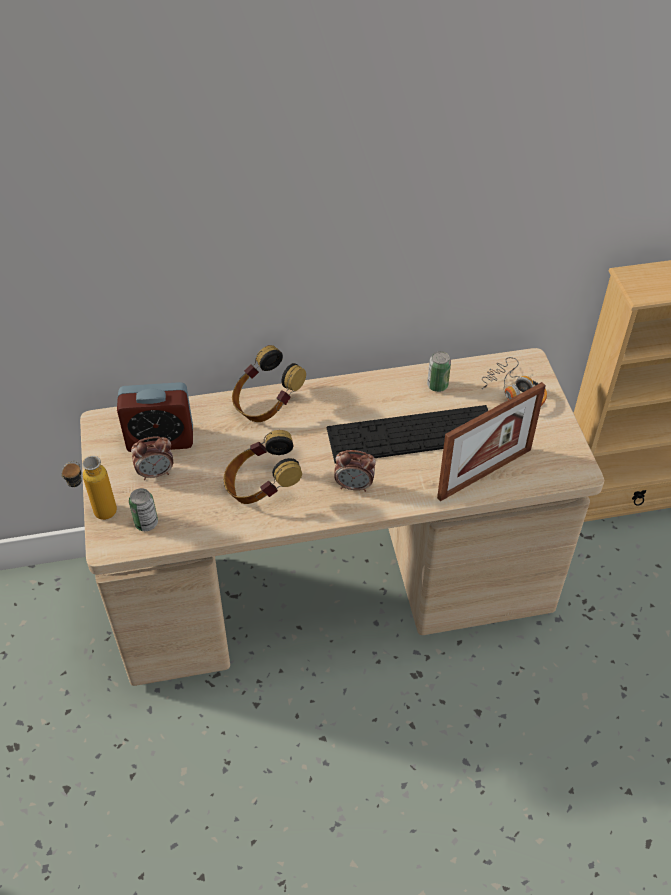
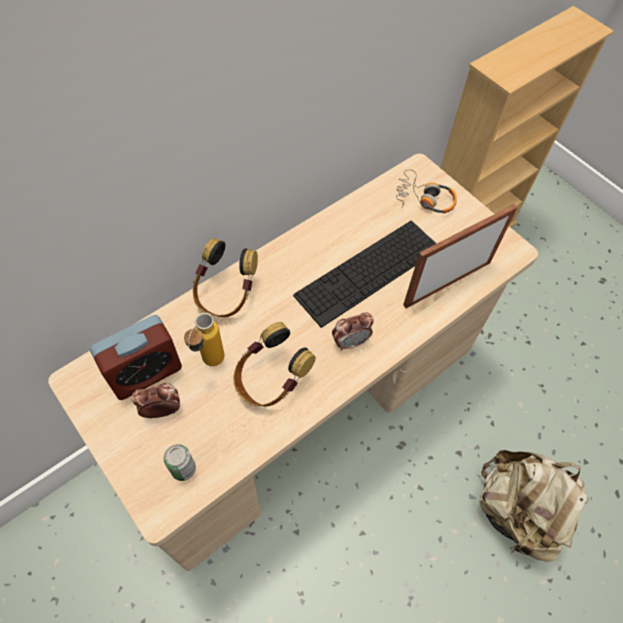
camera: 30 degrees left, 10 degrees up
bottle [61,456,117,520] -> bottle moved to [184,313,224,366]
alarm clock [131,436,173,480] -> alarm clock turned 150 degrees counterclockwise [132,383,180,419]
can [427,351,451,392] -> none
picture frame [437,382,546,501] -> picture frame turned 150 degrees counterclockwise [403,204,518,308]
none -> beige backpack [479,450,589,562]

